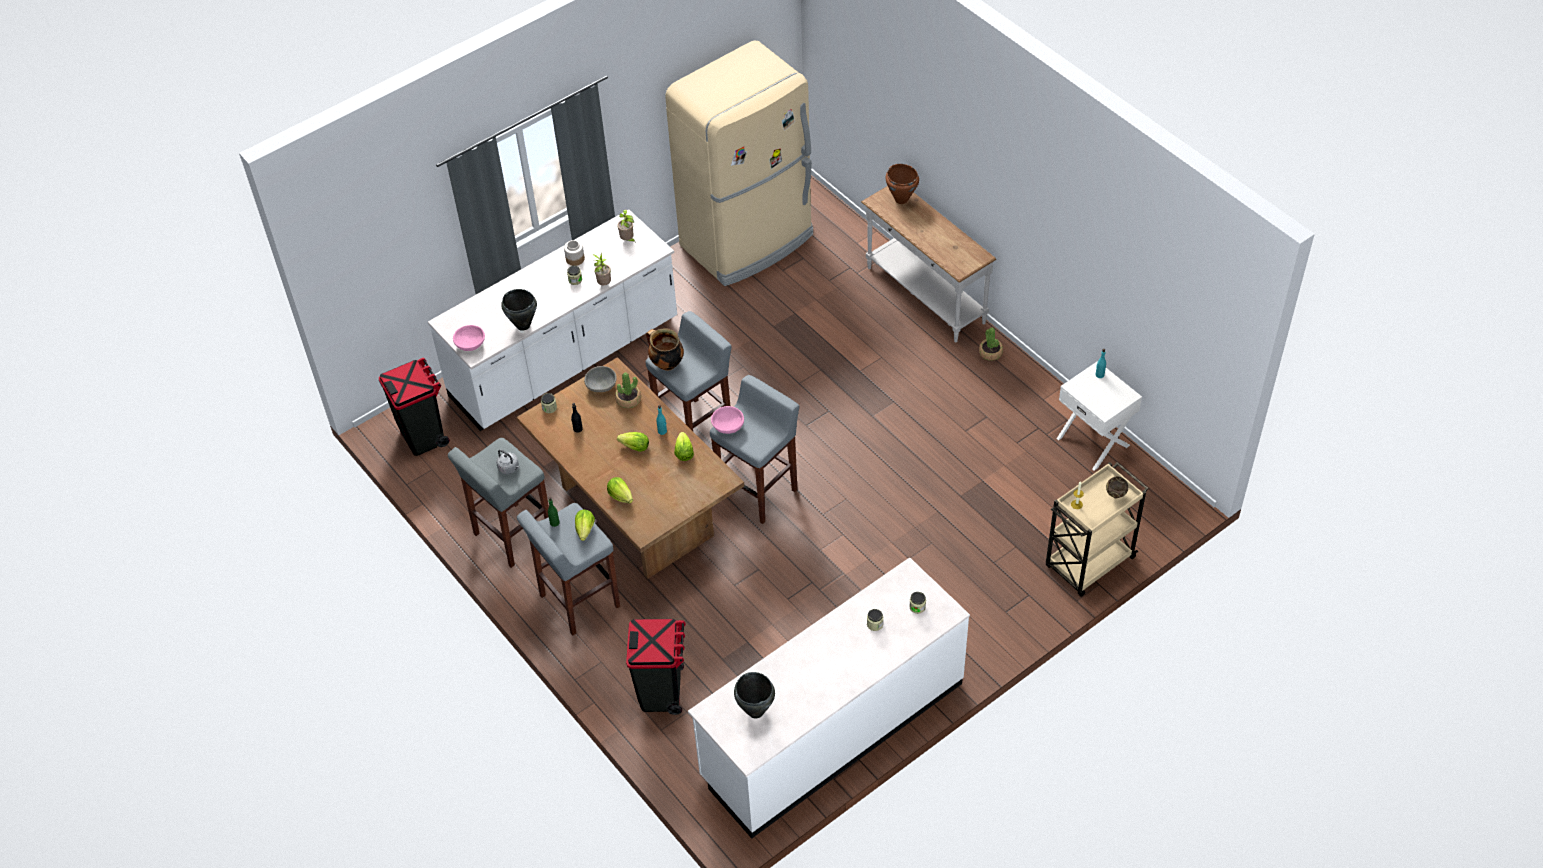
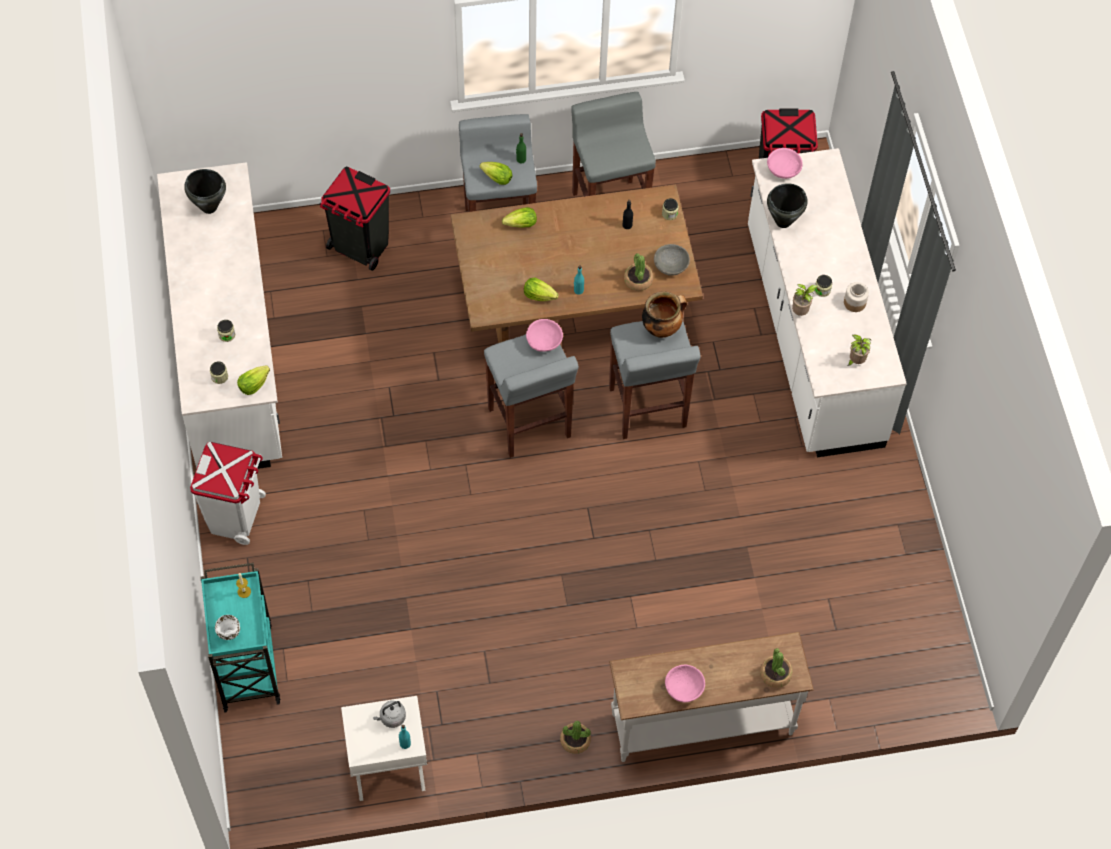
camera: 115 degrees right, 10 degrees up
grey kettle [496,450,520,474] -> grey kettle moved to [373,701,406,728]
lettuce [617,432,649,452] -> lettuce moved to [237,365,270,395]
beige fridge [665,41,813,286] -> none
brown cooking pot [886,164,919,204] -> potted plant [760,648,793,688]
beige cart [1046,462,1148,597] -> turquoise cart [200,563,281,713]
brown bowl [1106,476,1128,498] -> white bowl [215,615,240,640]
none -> white trash can [190,442,266,545]
none -> pink bowl [665,665,705,702]

